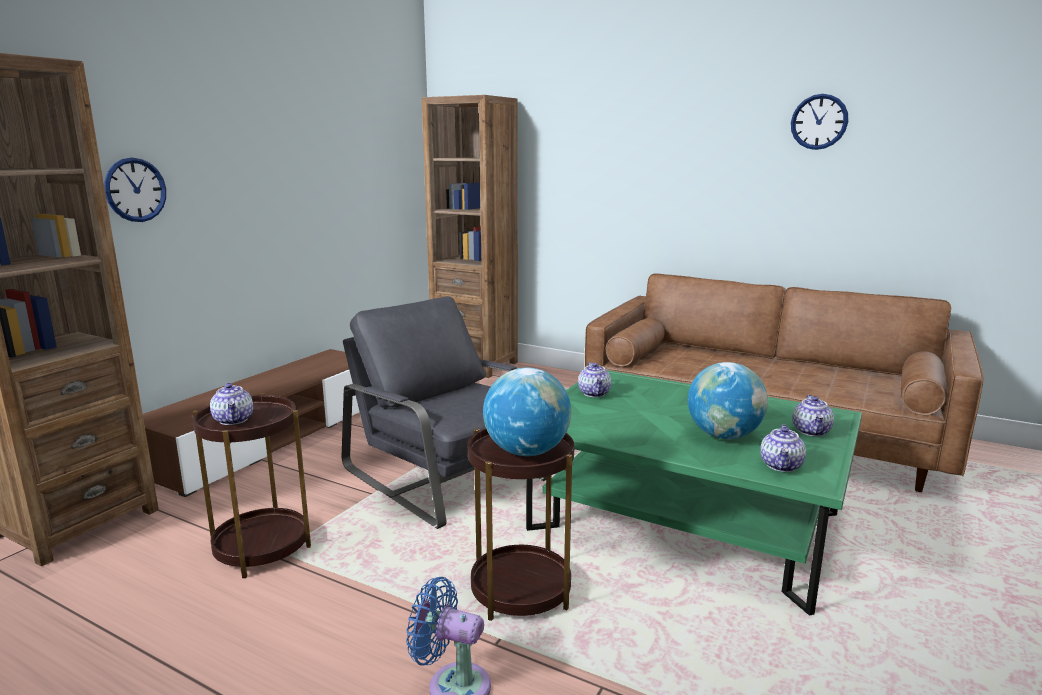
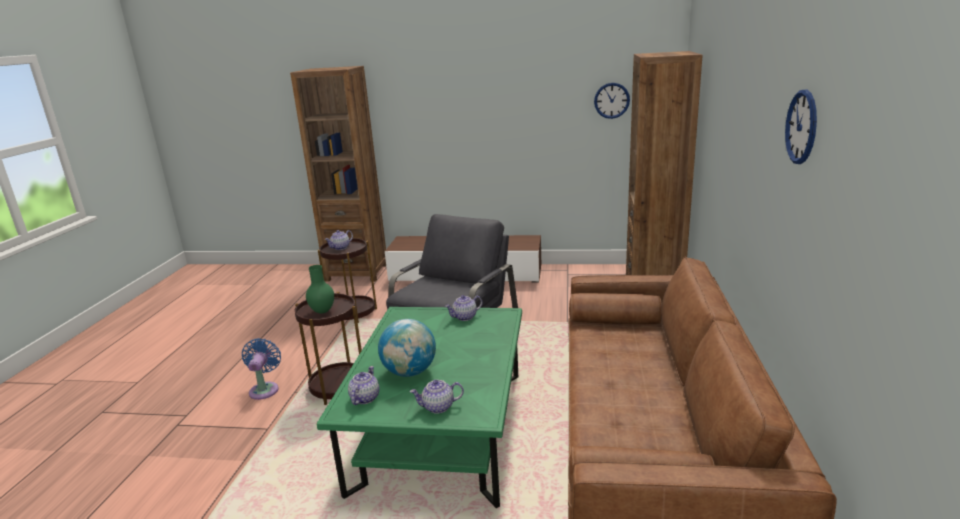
camera: 70 degrees right, 5 degrees up
wall clock [104,158,166,222] -> wall clock moved to [594,83,630,119]
globe [483,368,571,456] -> green vase [306,265,334,313]
teapot [760,424,806,472] -> teapot turned 105 degrees clockwise [348,366,379,405]

